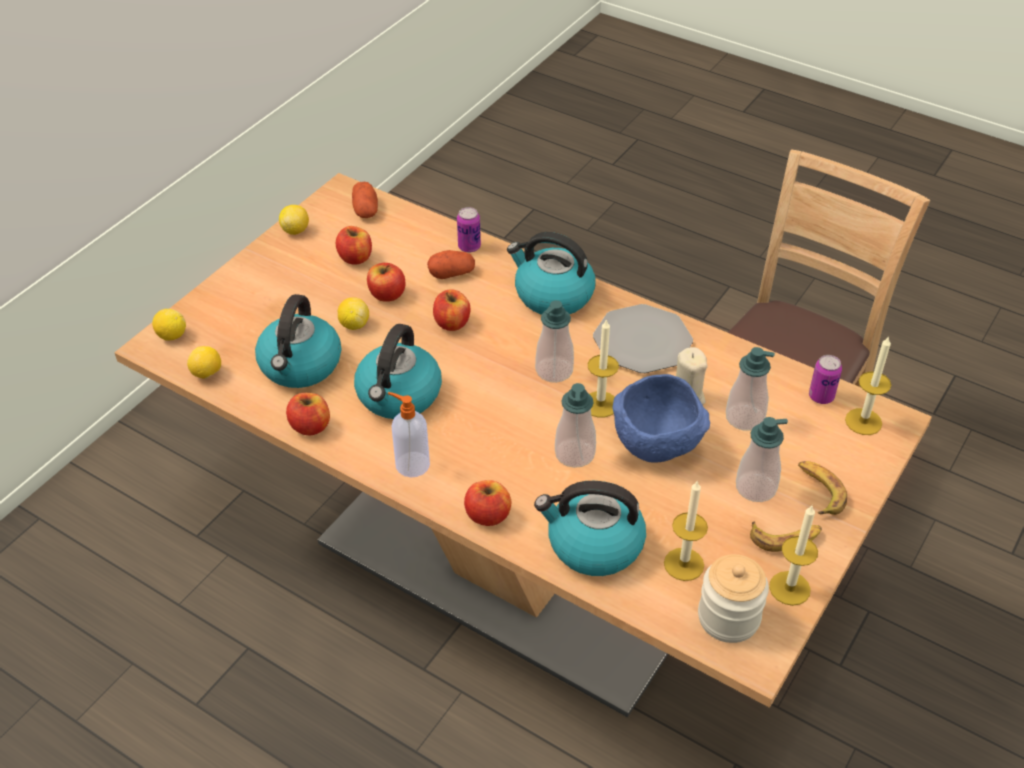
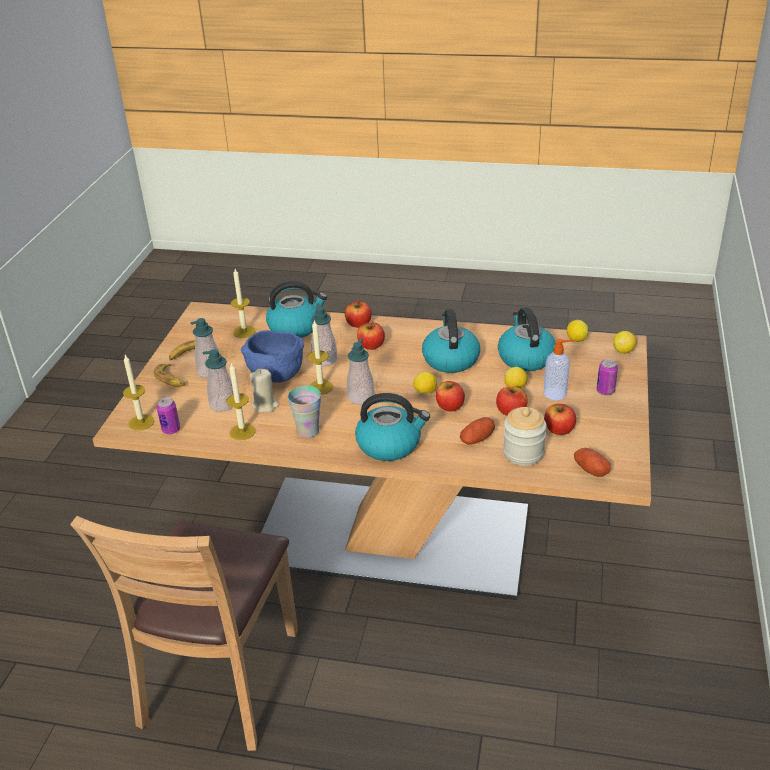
camera: 160 degrees right, 10 degrees down
lemon [279,205,309,235] -> lemon moved to [413,372,437,394]
apple [286,393,330,435] -> apple moved to [357,322,385,350]
soap dispenser [388,392,430,477] -> soap dispenser moved to [543,338,574,400]
can [457,207,481,252] -> can moved to [597,359,618,395]
plate [593,304,693,373] -> cup [288,385,321,438]
jar [698,554,769,643] -> jar moved to [503,407,547,466]
candle [769,506,818,606] -> candle moved to [226,362,255,440]

